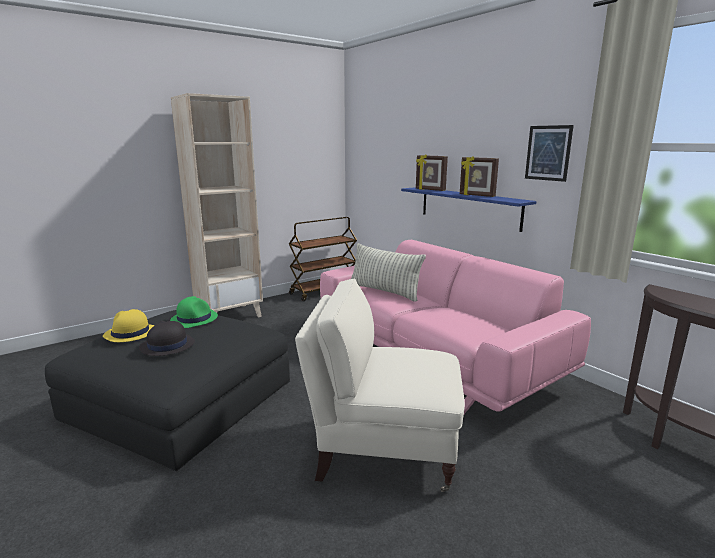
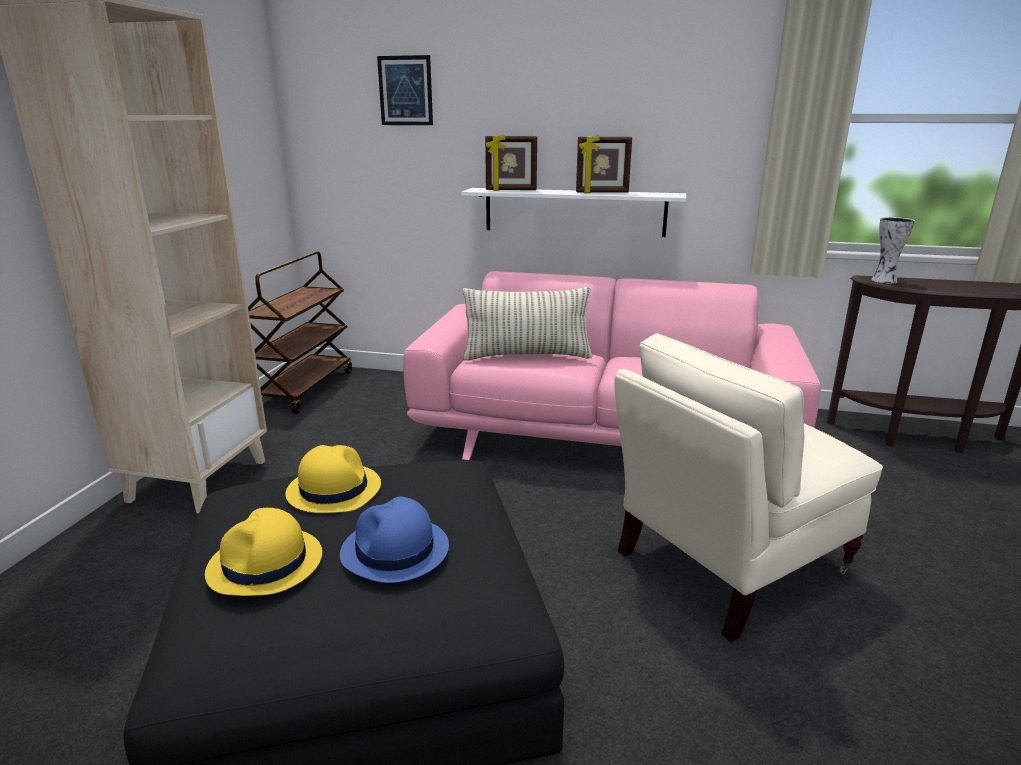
camera: 40 degrees left, 5 degrees up
black hat [139,321,195,356] -> blue hat [340,496,449,583]
green hat [170,296,218,328] -> yellow hat [285,445,381,513]
blue shelf [401,187,537,232] -> white shelf [461,188,686,237]
picture [525,125,574,182] -> picture moved to [377,55,433,125]
none -> vase [871,217,915,284]

